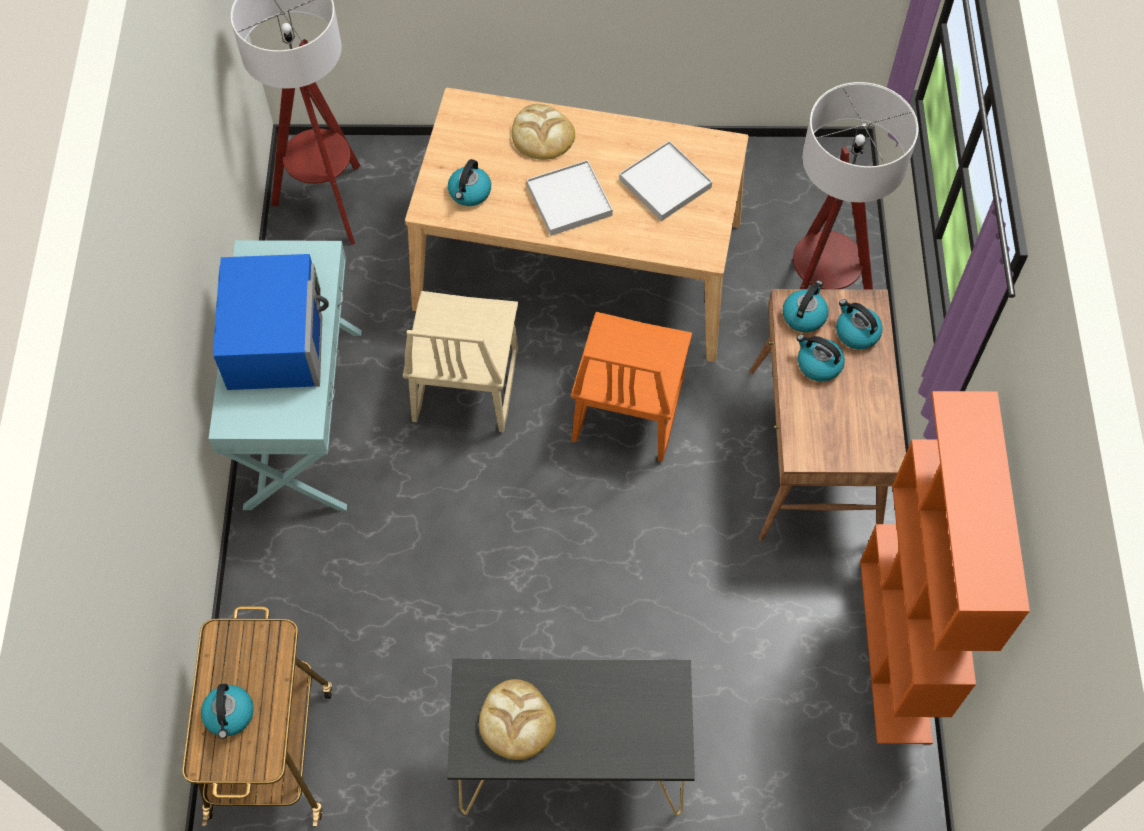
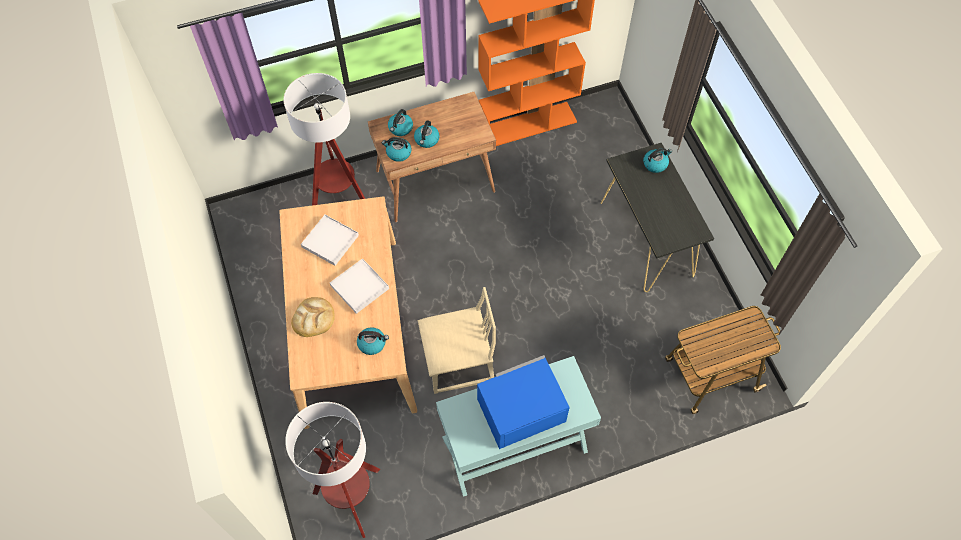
camera: 110 degrees left, 0 degrees up
kettle [201,683,254,739] -> kettle moved to [643,148,672,173]
bread [479,679,556,760] -> none
orange chair [571,312,692,462] -> none

